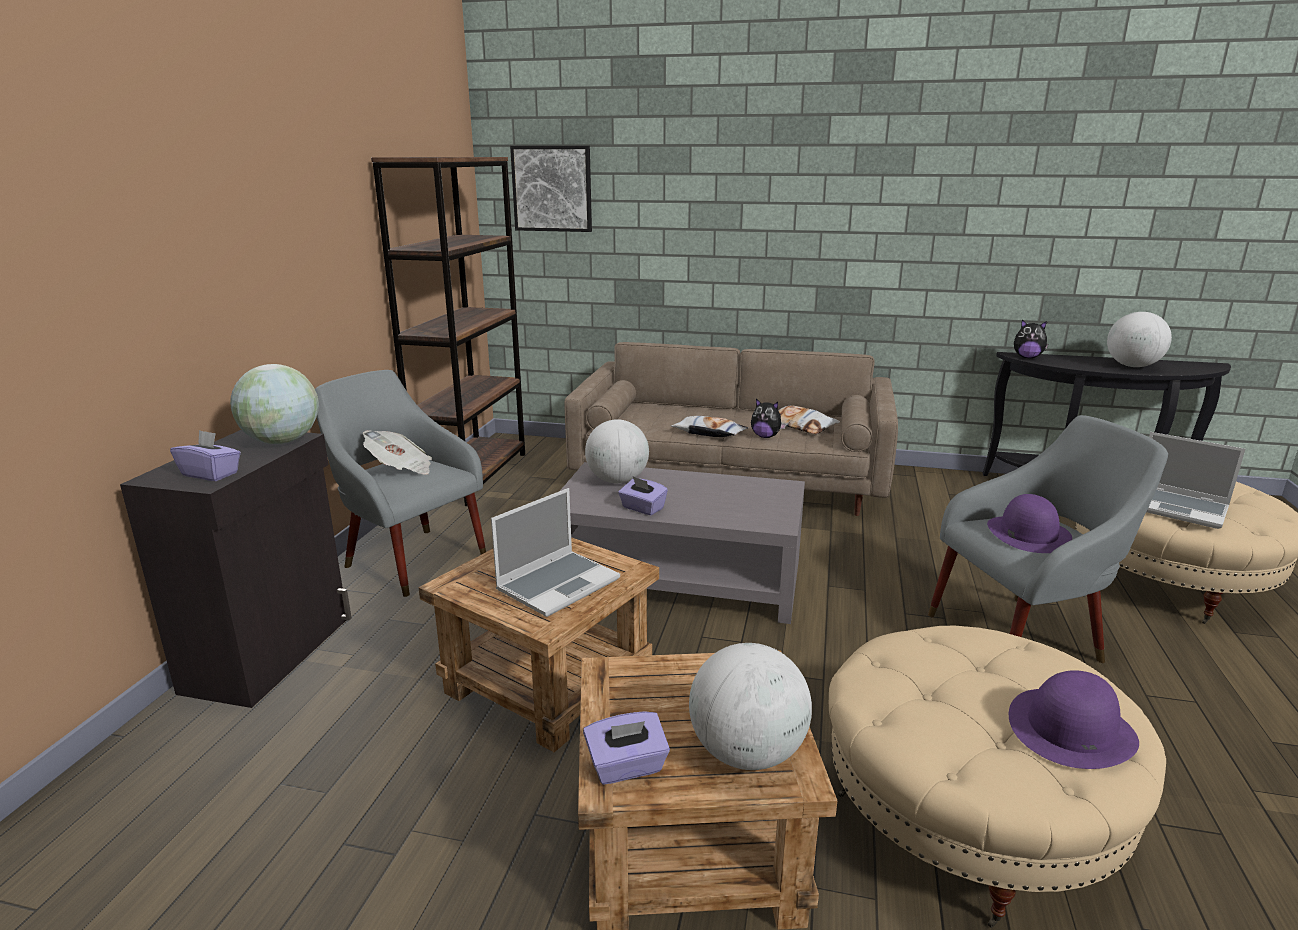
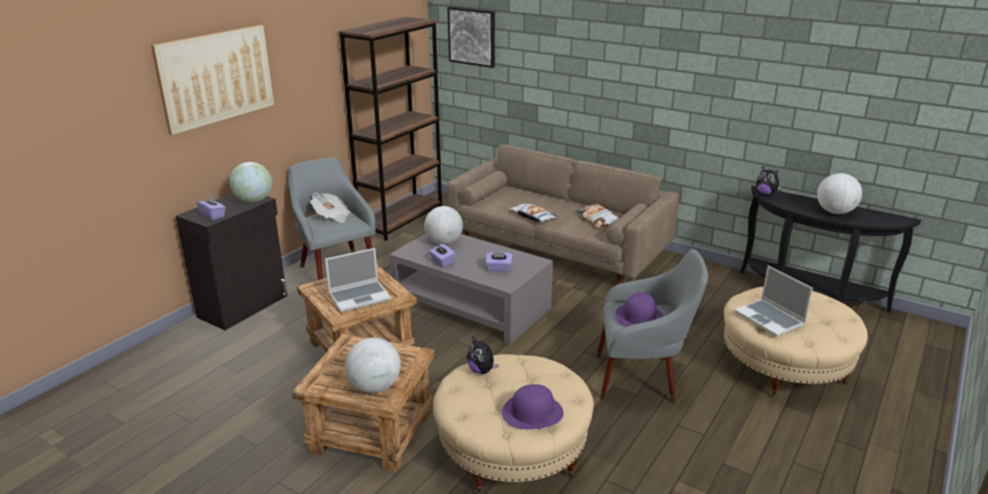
camera: 20 degrees right, 5 degrees up
purple tissue box [583,711,670,785] -> purple tissue box moved to [486,251,512,272]
plush toy [751,399,786,438] -> plush toy moved to [467,336,499,374]
none -> picture [151,25,274,135]

